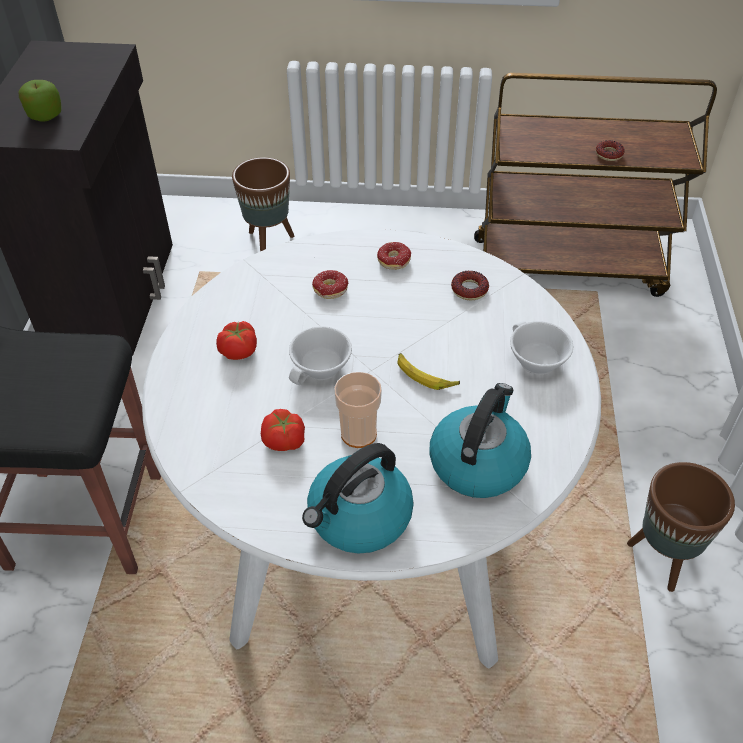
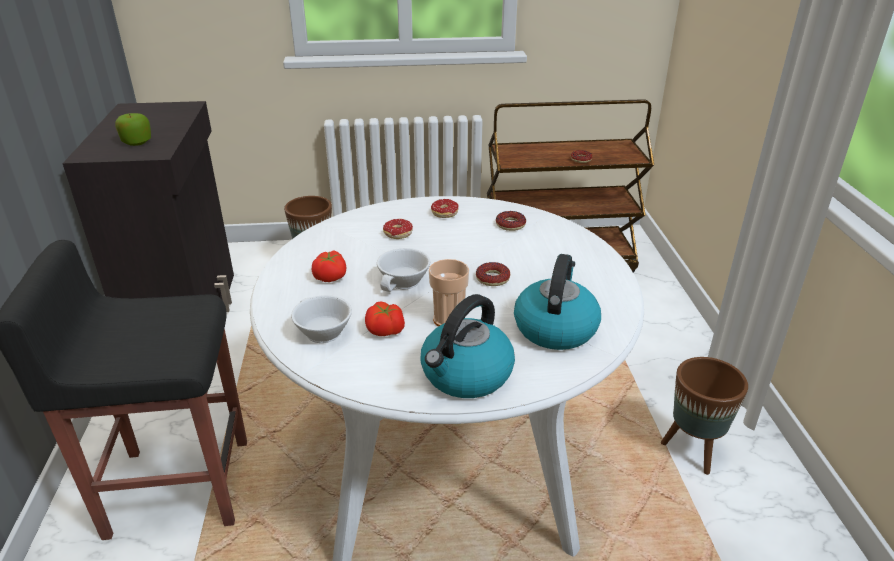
camera: 10 degrees left, 15 degrees down
banana [398,353,460,390] -> donut [476,262,510,286]
white cup [510,321,574,375] -> white cup moved to [291,295,352,343]

